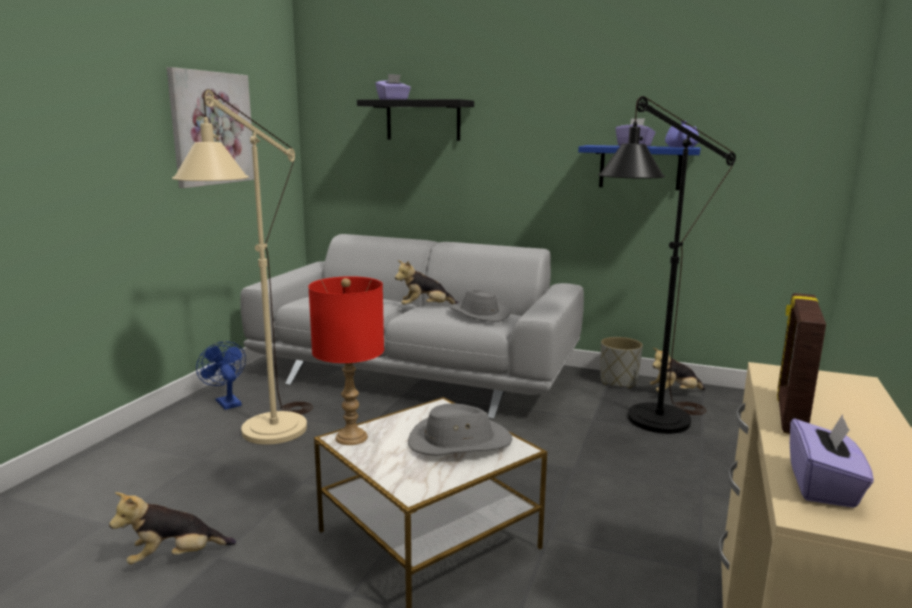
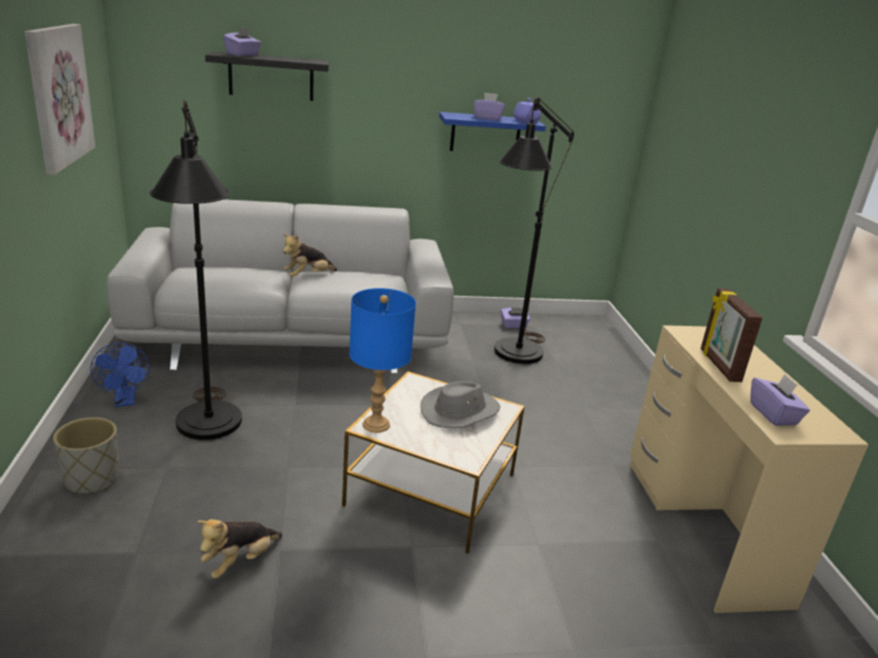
camera: 30 degrees left, 10 degrees up
beige floor lamp [172,89,313,445] -> black floor lamp [150,100,242,440]
blue fan [196,341,246,410] -> blue fan turned 135 degrees counterclockwise [90,343,150,407]
red table lamp [308,276,384,445] -> blue table lamp [349,288,416,433]
grey hat [449,289,511,322] -> none
grey planter [600,337,643,388] -> grey planter moved to [53,417,119,493]
plush toy [650,348,705,392] -> purple tissue box [501,307,530,328]

